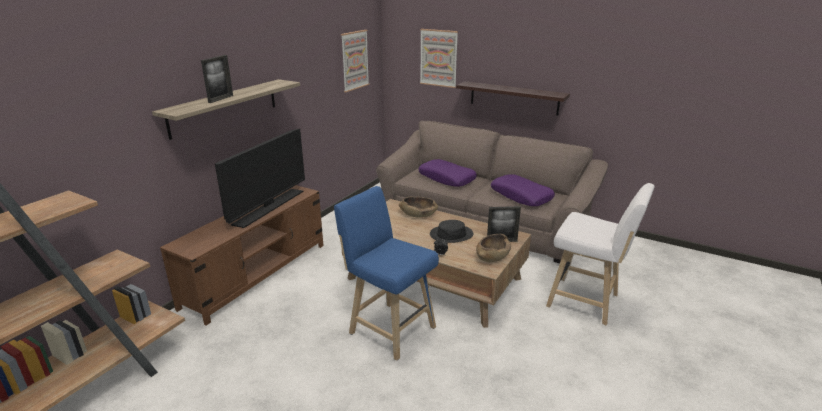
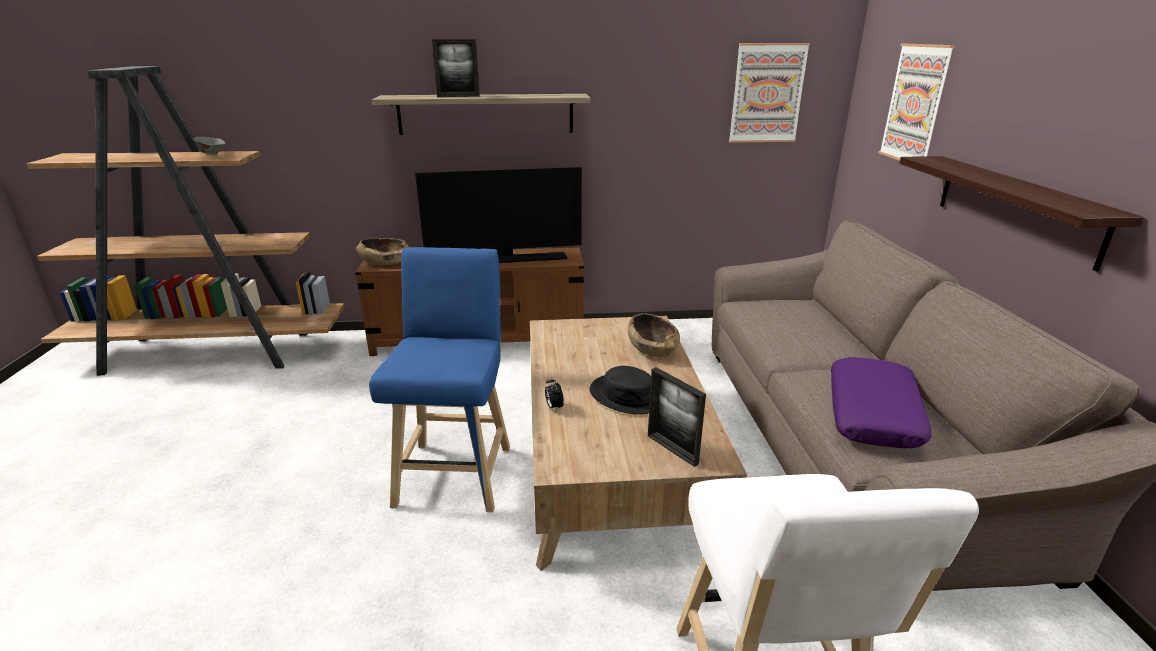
camera: 55 degrees right, 0 degrees up
purple pillow [418,159,477,187] -> none
brown bowl [476,234,511,262] -> brown bowl moved to [356,238,409,265]
none -> grey bowl [193,137,226,155]

